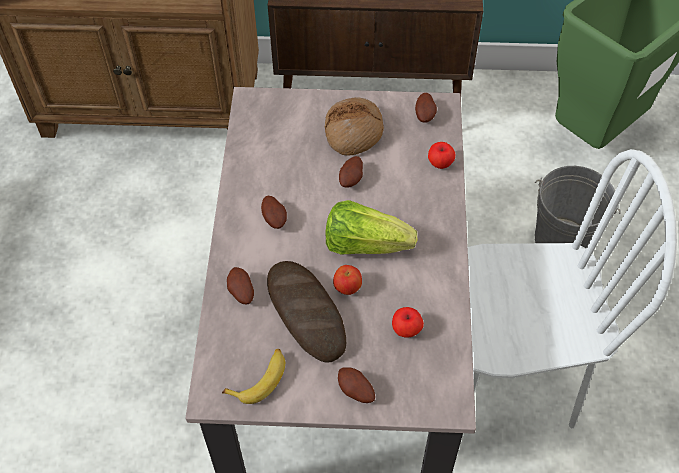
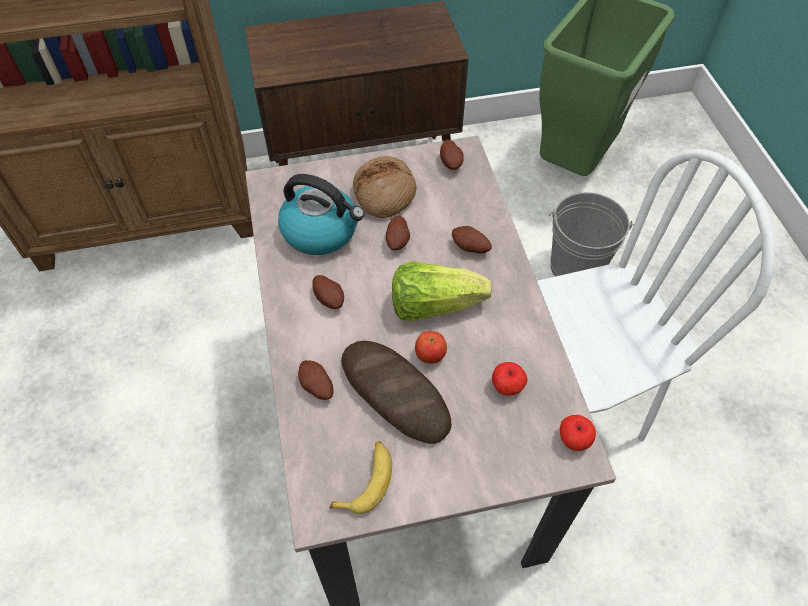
camera: 15 degrees left, 0 degrees up
potato [338,367,375,403] -> potato moved to [452,226,492,254]
apple [428,142,455,169] -> apple moved to [560,415,596,451]
none -> kettle [278,174,365,255]

